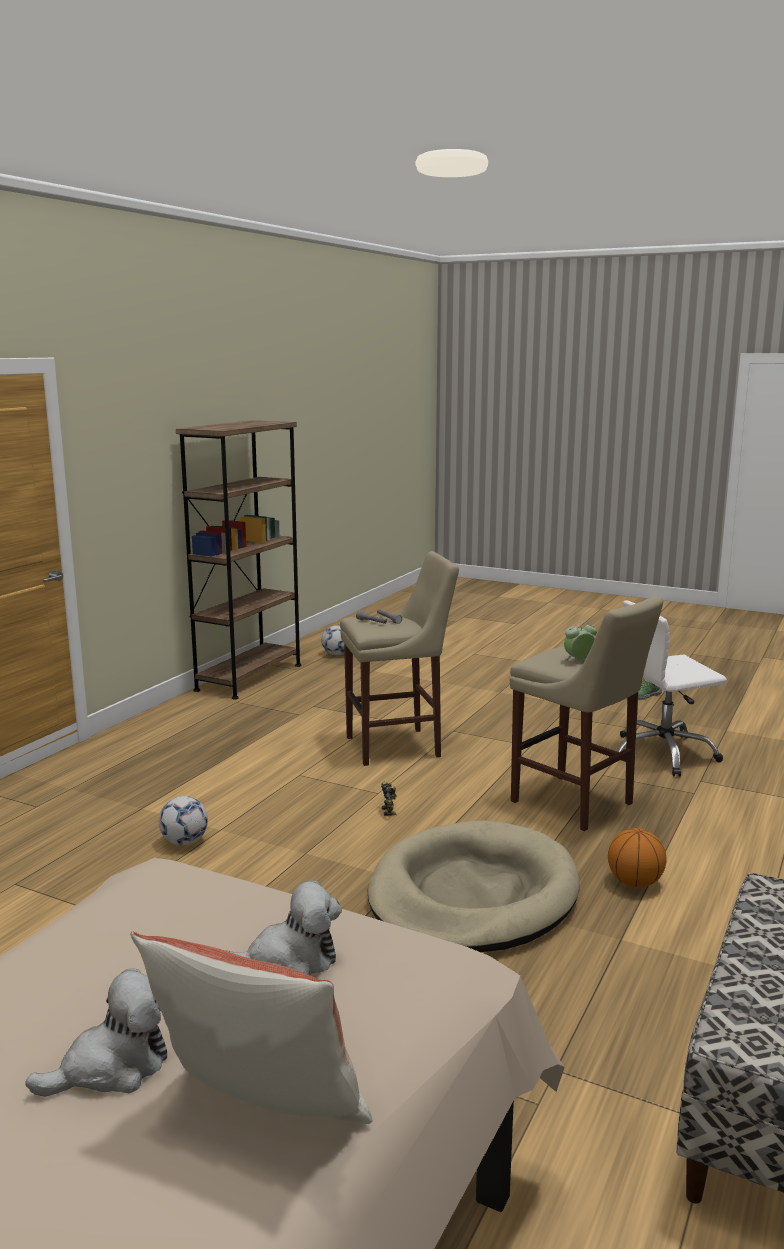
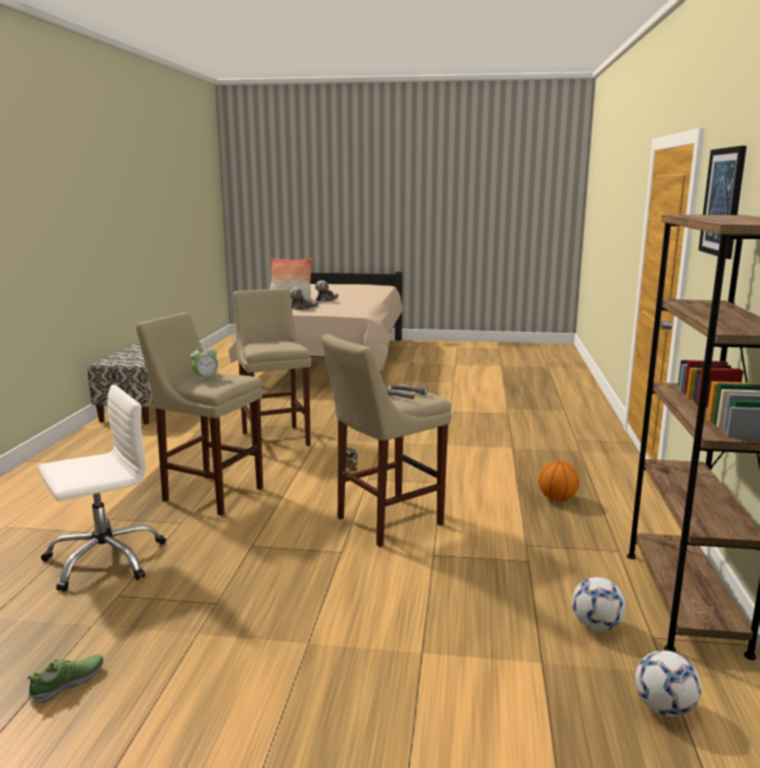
camera: 160 degrees right, 0 degrees up
football [159,796,208,845] -> football moved to [572,577,626,631]
beige dog bed [367,820,579,952] -> beige stool [233,288,311,446]
basketball [608,828,667,888] -> basketball moved to [538,461,579,502]
none -> picture [698,146,747,259]

